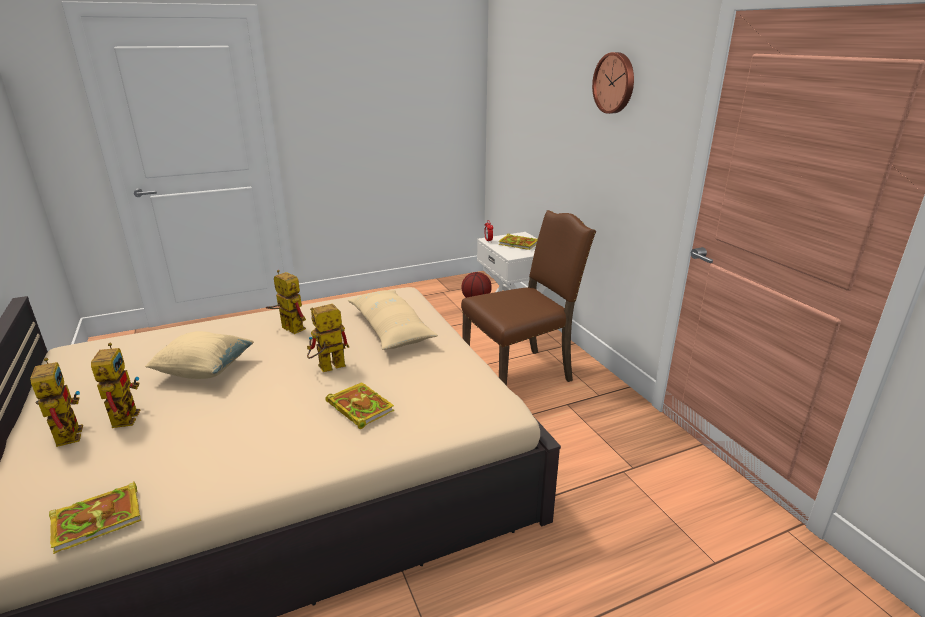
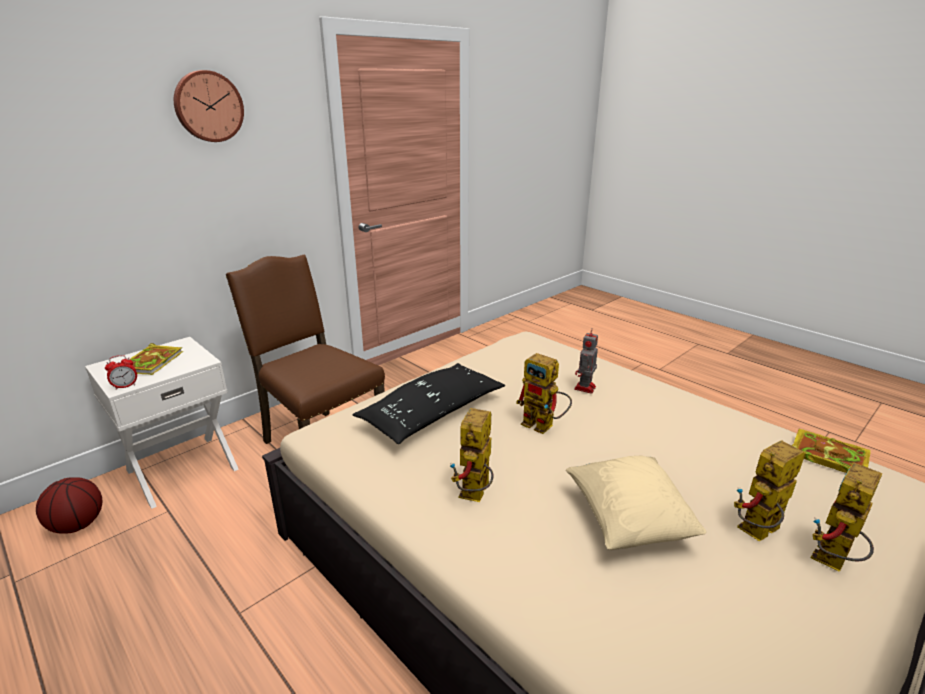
camera: 110 degrees left, 0 degrees up
book [325,382,394,429] -> toy robot [574,328,598,394]
beige pillow [348,290,438,350] -> black pillow [352,363,505,444]

